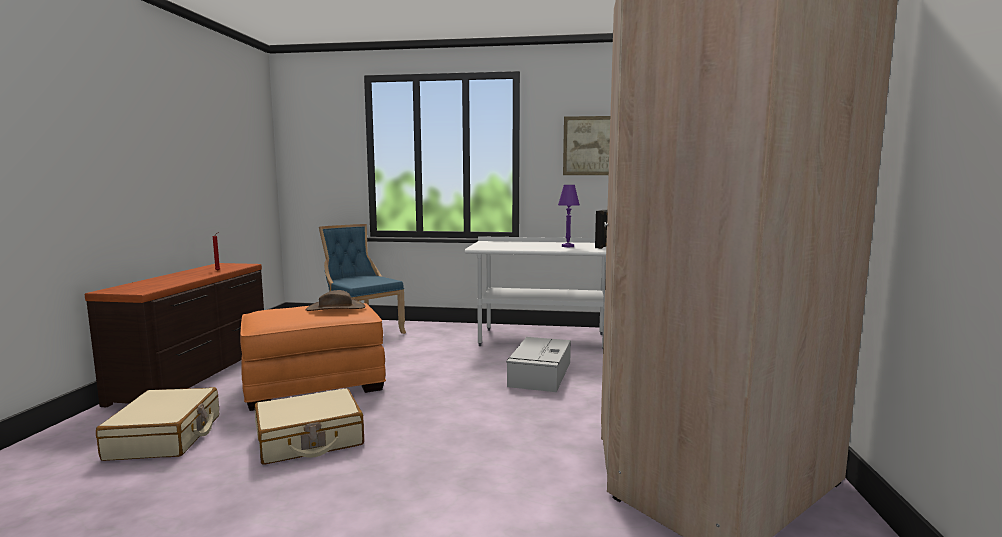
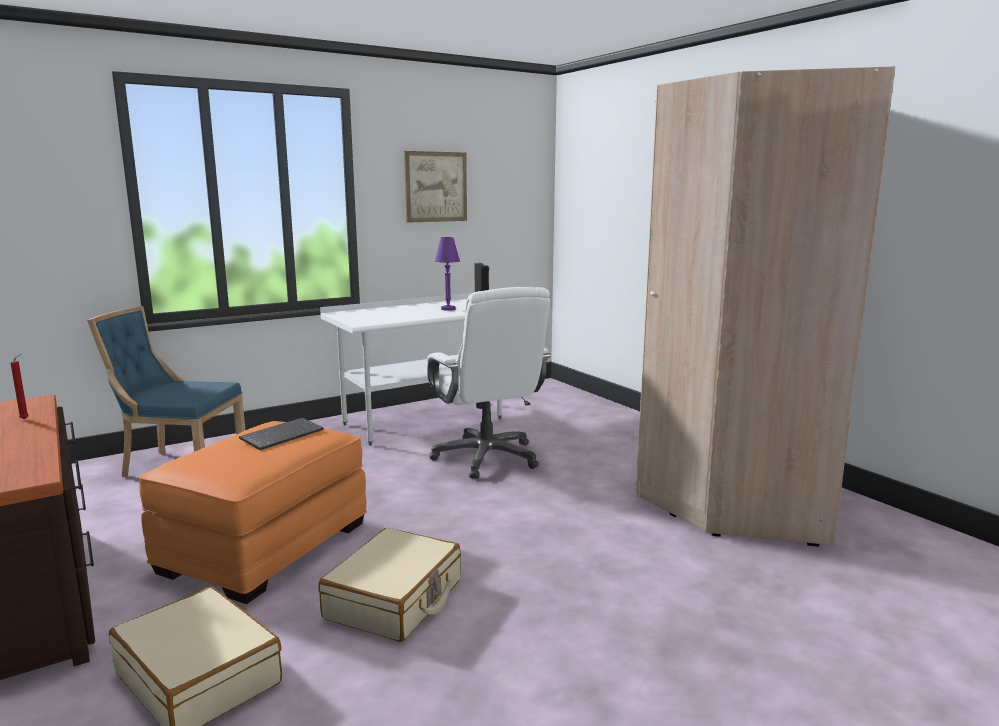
camera: 40 degrees left, 5 degrees up
brown hat [306,290,366,311] -> keyboard [239,418,324,450]
grey storage box [506,337,571,392] -> white office chair [427,287,551,479]

